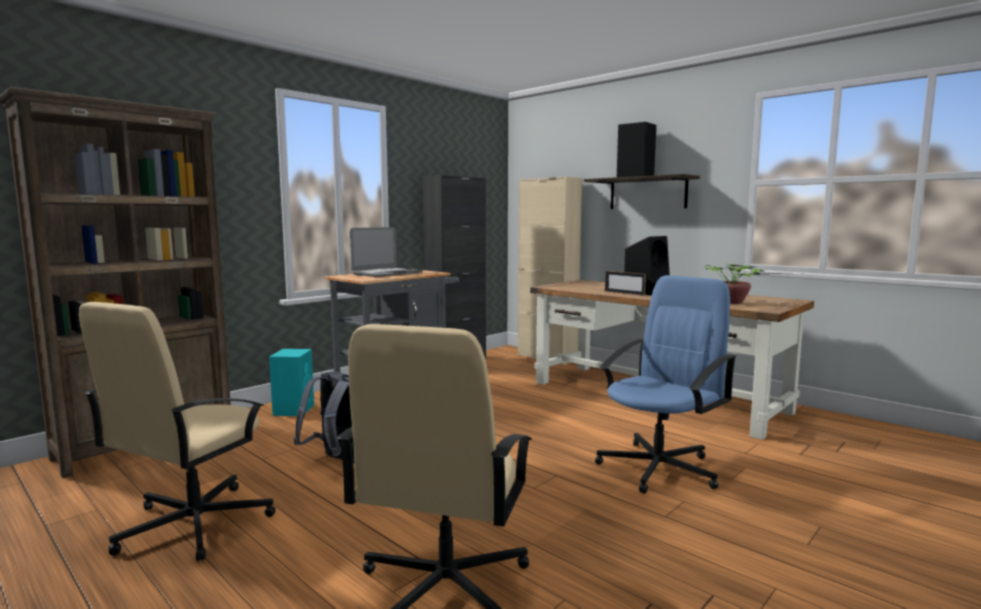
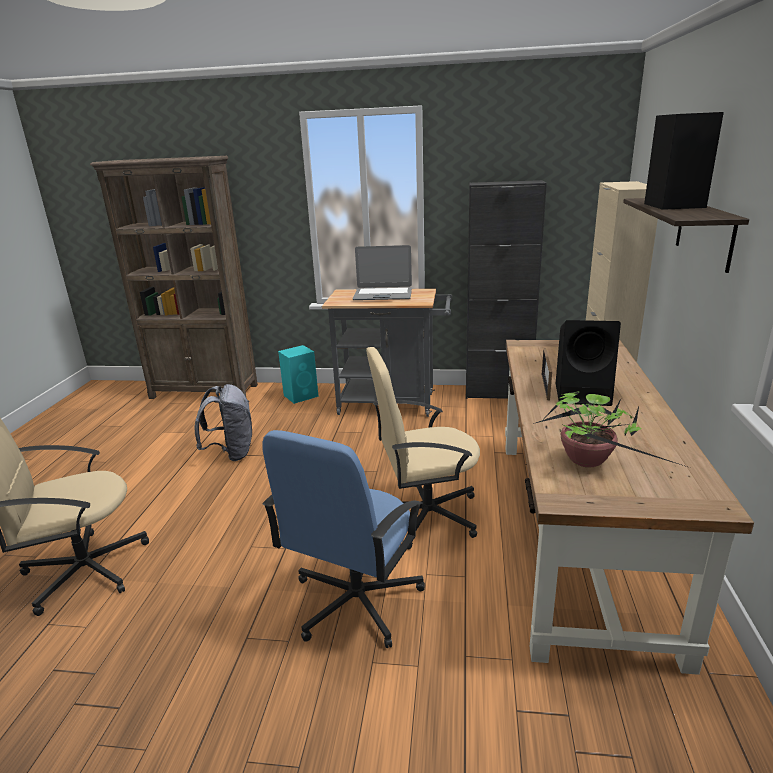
camera: 55 degrees right, 15 degrees up
beige office chair [79,302,276,561] -> beige office chair moved to [366,347,480,550]
blue office chair [595,275,736,494] -> blue office chair turned 105 degrees clockwise [262,430,425,648]

